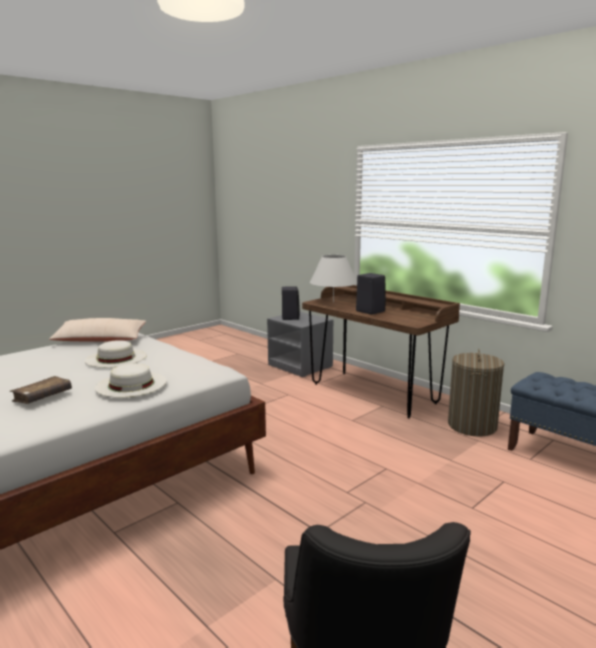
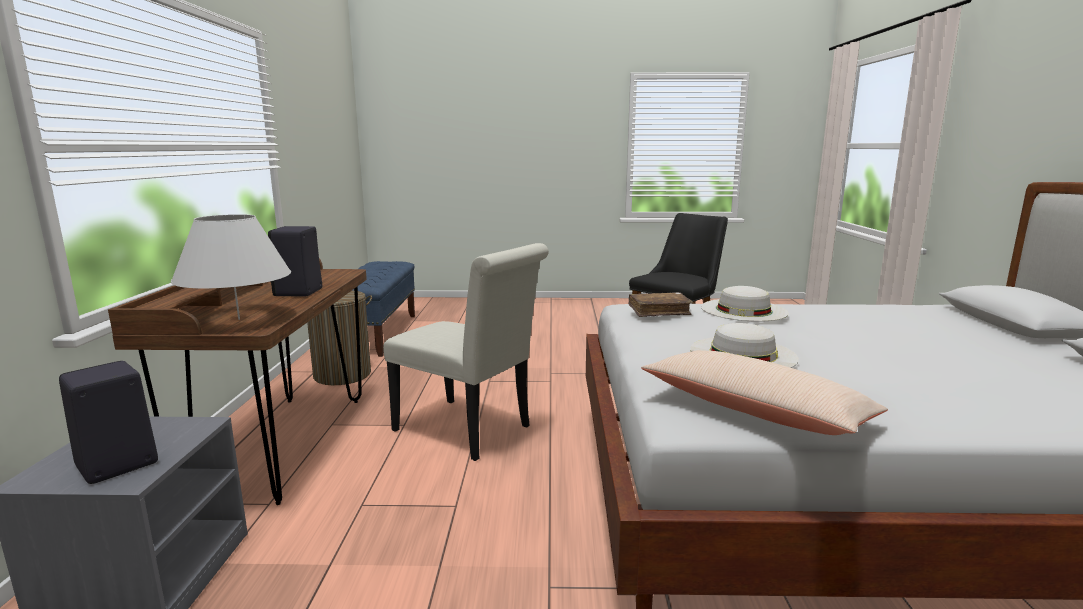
camera: 135 degrees left, 0 degrees up
brown book [10,376,72,404] -> brown book moved to [628,292,693,317]
none -> white chair [383,243,549,461]

